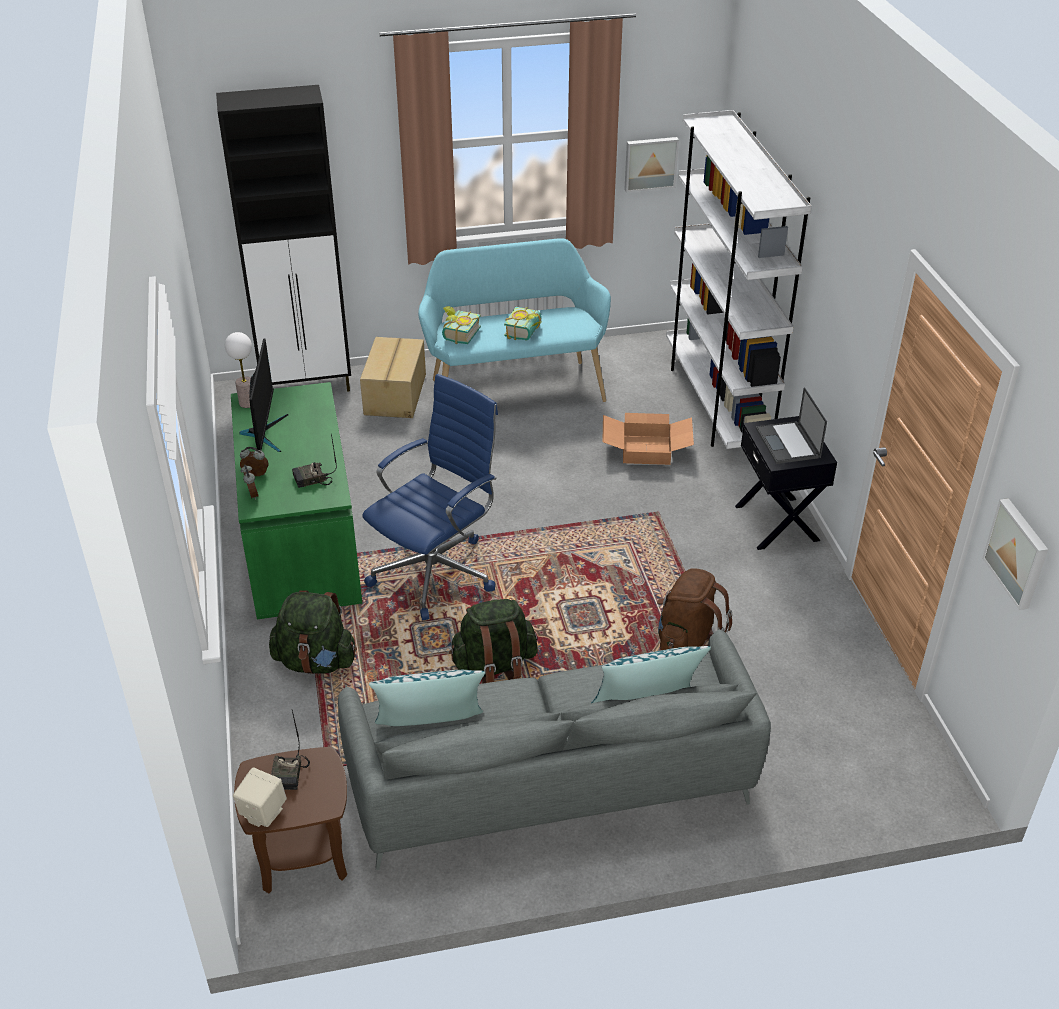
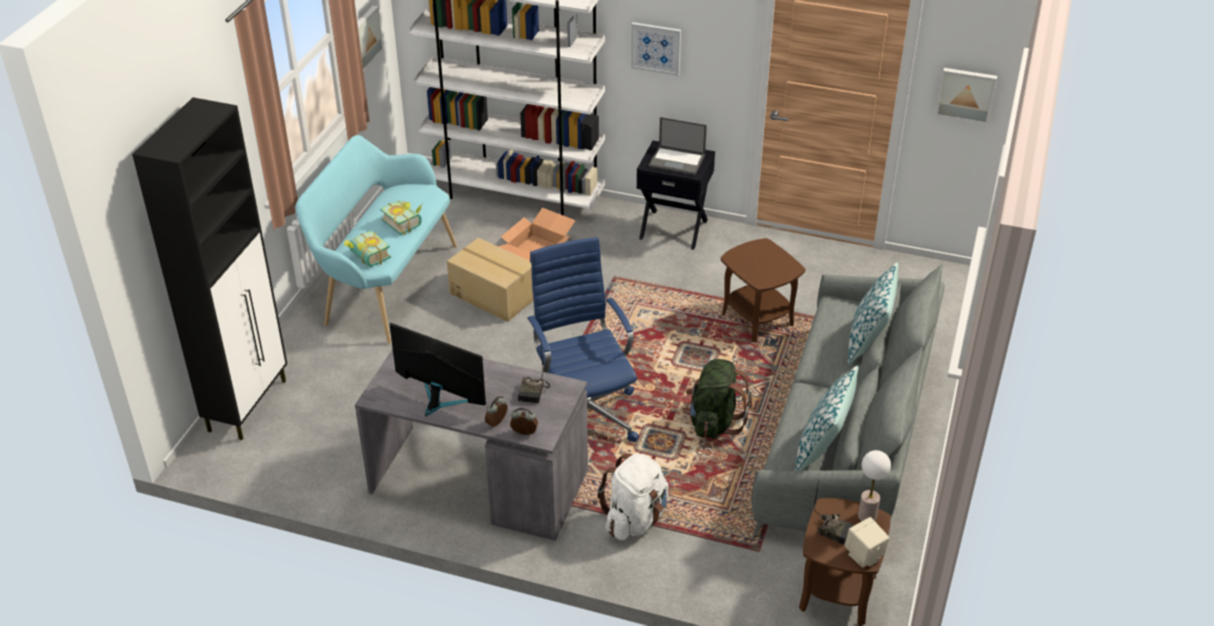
camera: 60 degrees left, 0 degrees up
table lamp [225,332,252,408] -> table lamp moved to [858,450,891,521]
green desk [231,382,362,620] -> grey desk [355,349,588,541]
green backpack [269,590,357,674] -> white backpack [597,453,668,540]
cardboard box [360,337,426,418] -> cardboard box moved to [447,238,533,322]
brown backpack [657,568,732,650] -> brown side table [721,238,805,342]
none -> picture [631,22,681,76]

